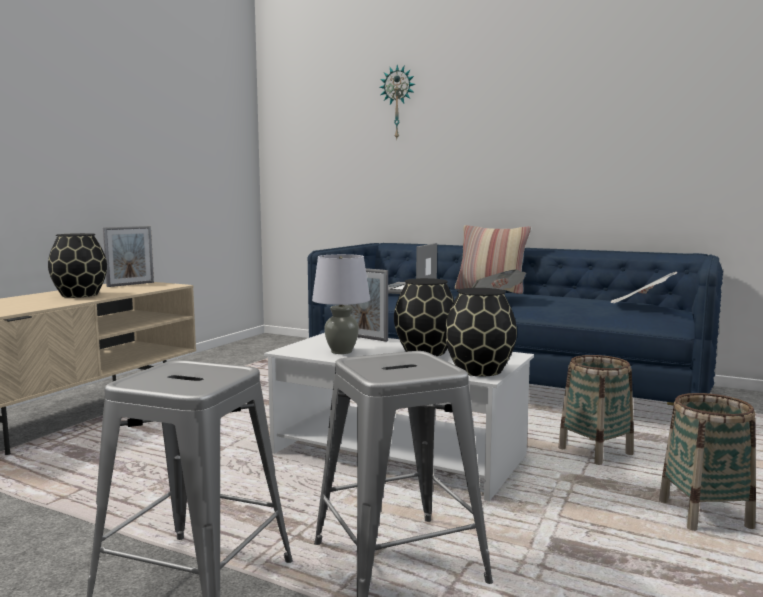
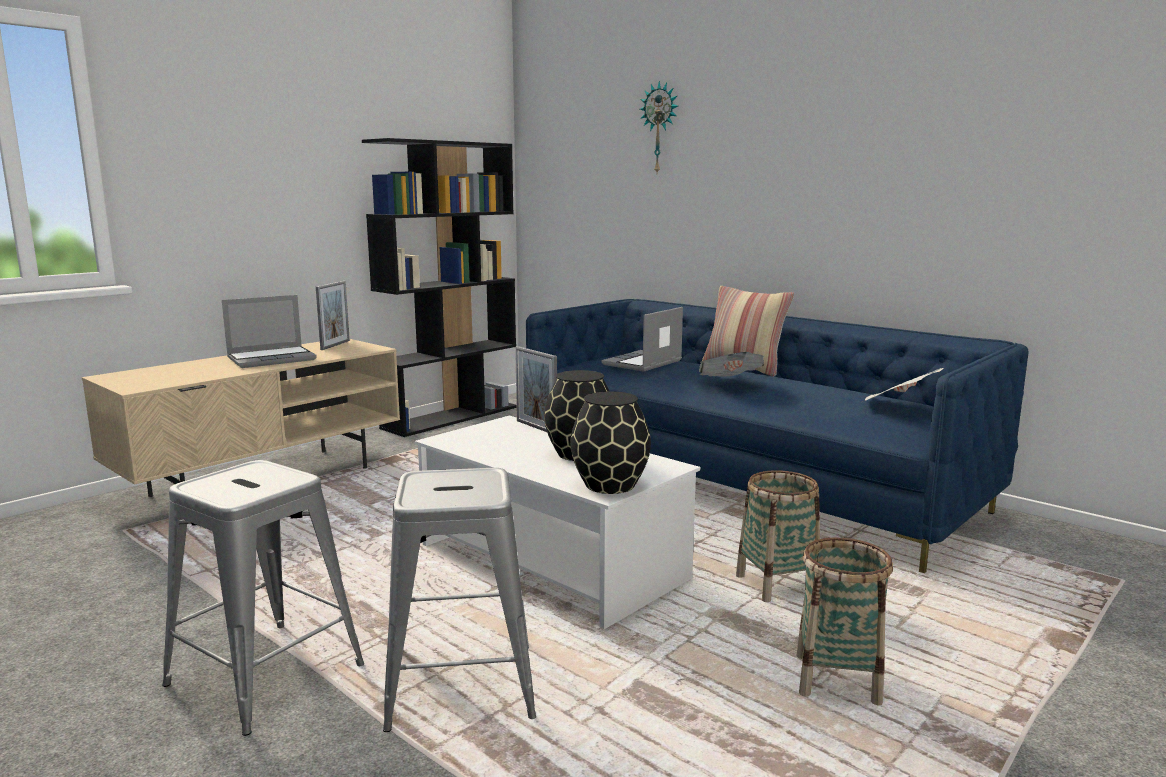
camera: 15 degrees right, 5 degrees up
black vase [48,233,107,298] -> laptop [222,295,317,368]
picture frame [103,226,154,287] -> picture frame turned 45 degrees counterclockwise [316,281,350,350]
grey table lamp [312,254,370,354] -> none
none -> black bookcase [362,138,517,437]

